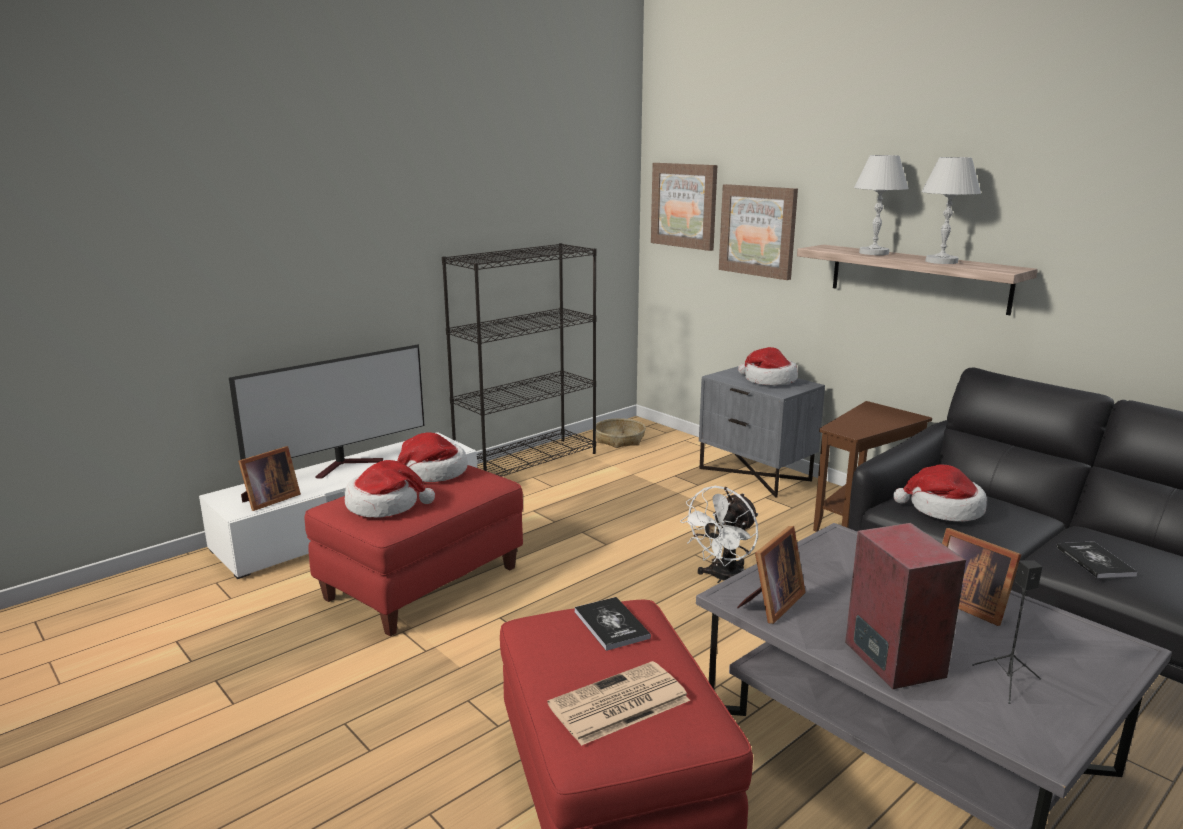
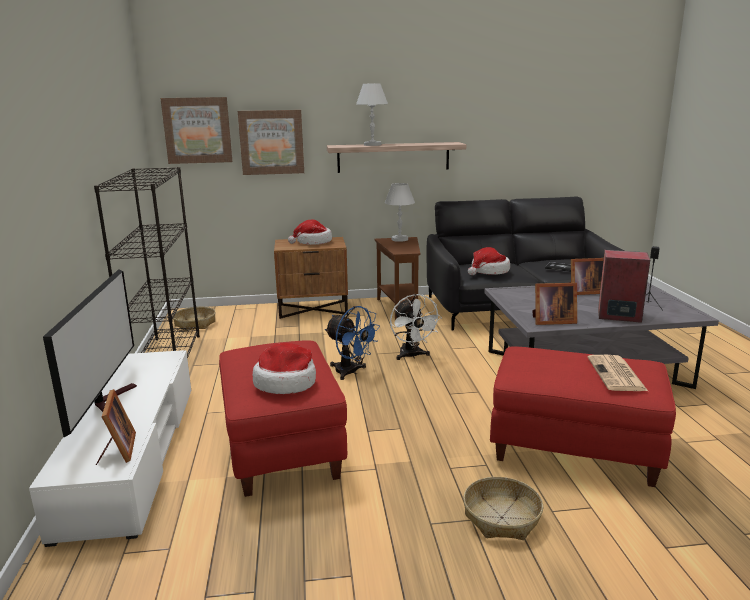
camera: 55 degrees left, 0 degrees up
hat [397,432,467,482] -> none
book [575,597,651,651] -> none
grey nightstand [699,366,825,498] -> brown nightstand [274,237,348,319]
picture frame [737,526,806,624] -> picture frame turned 105 degrees clockwise [532,283,577,325]
white table lamp [922,157,981,264] -> white table lamp moved to [385,183,415,242]
none -> blue fan [325,306,380,380]
none -> basket [463,477,543,540]

